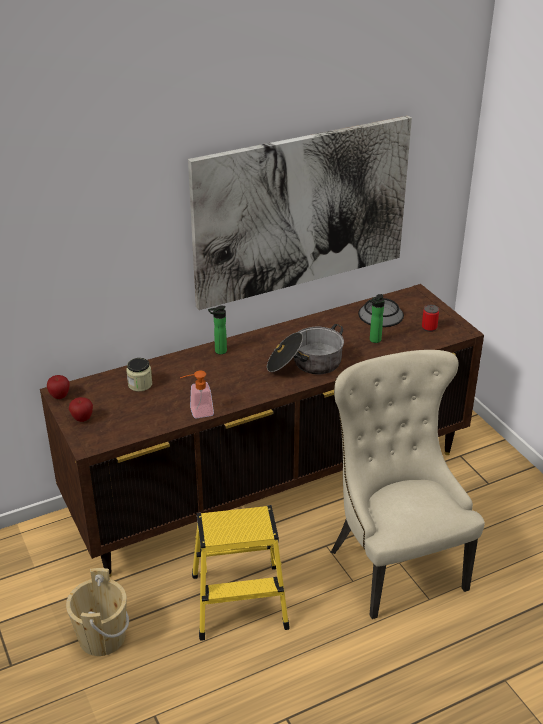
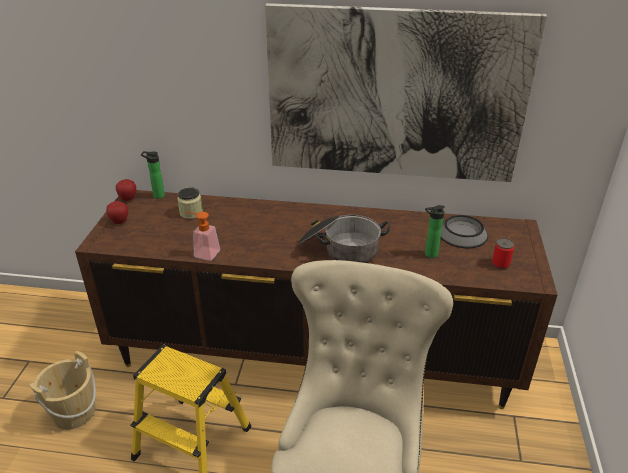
camera: 35 degrees right, 0 degrees up
bottle [208,305,227,354] -> bottle moved to [141,151,165,199]

